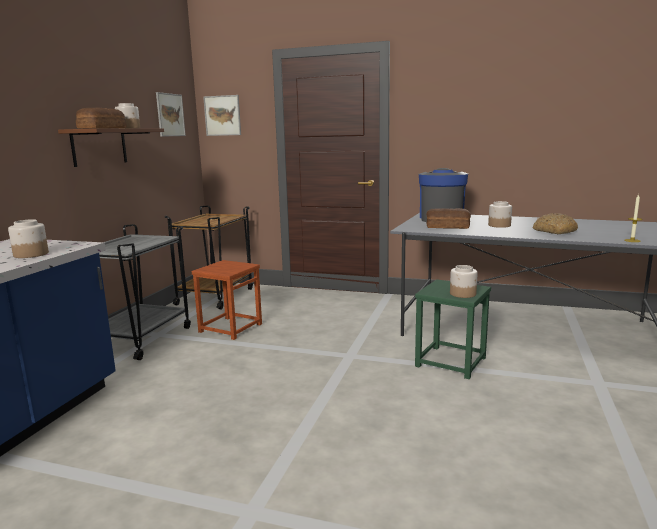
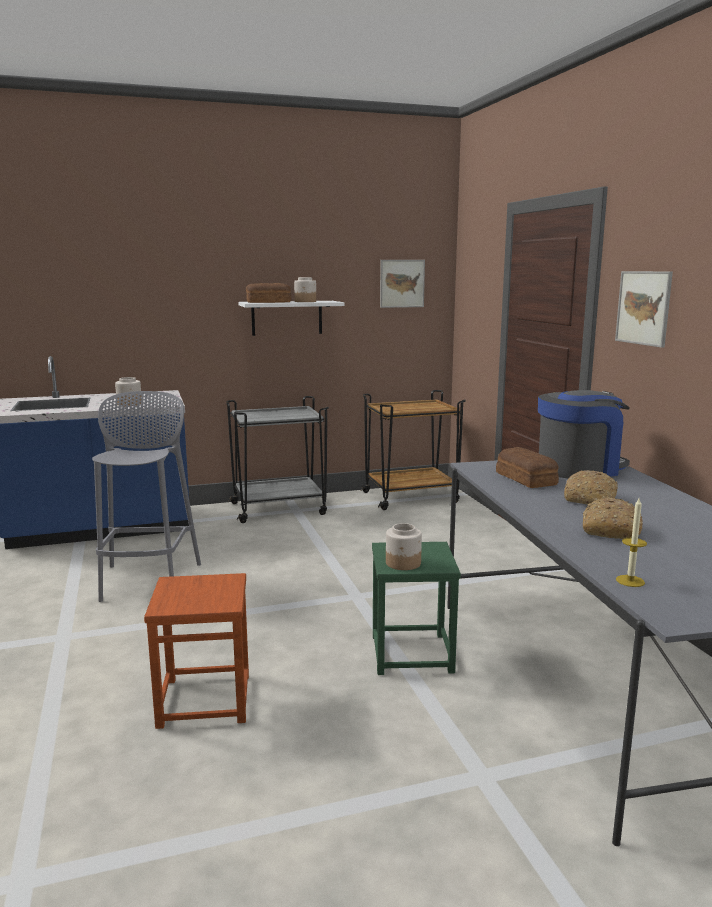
camera: 55 degrees right, 0 degrees up
brown shelf [58,128,164,167] -> white shelf [238,301,344,336]
brown stool [192,260,262,340] -> brown stool moved to [144,573,249,729]
picture [203,95,241,136] -> picture moved to [615,271,673,348]
jar [488,201,512,228] -> bread [564,470,618,505]
none -> grey stool [92,391,201,602]

